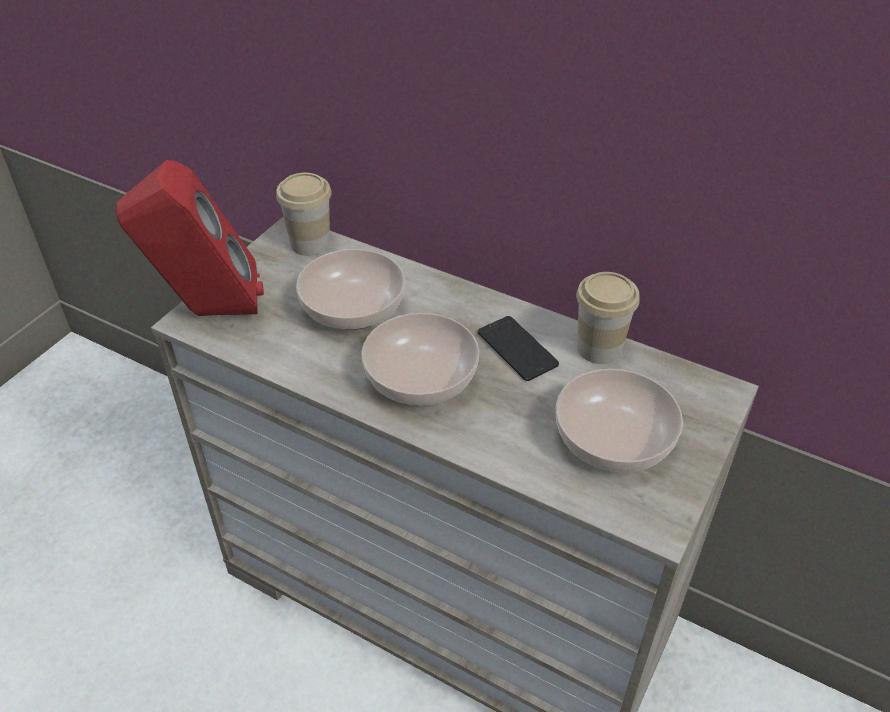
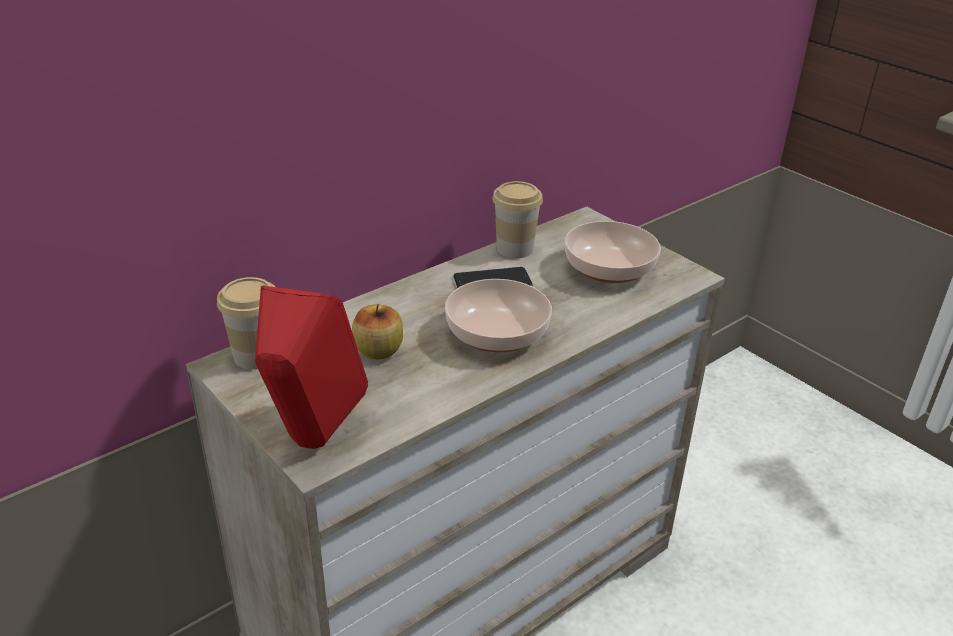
camera: 70 degrees left, 10 degrees down
bowl [296,249,405,330] -> apple [352,304,403,359]

